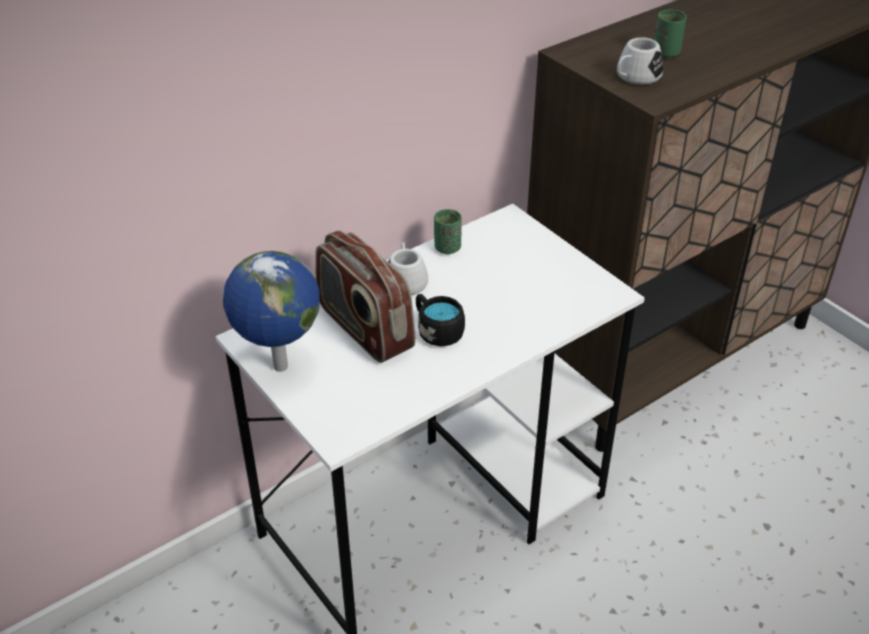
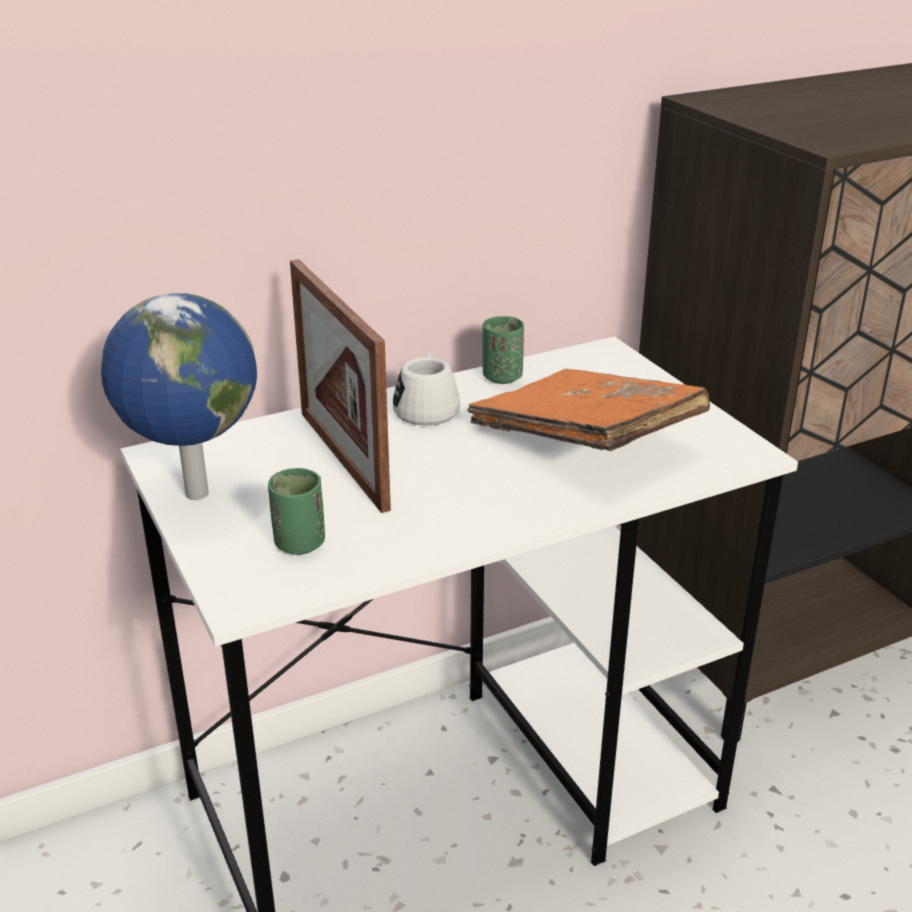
camera: 10 degrees right, 10 degrees down
radio [315,230,415,363] -> picture frame [290,259,391,513]
black mug [416,294,465,346] -> none
white mug [617,37,663,85] -> none
green cup [654,9,687,58] -> green cup moved to [268,468,325,555]
none -> orange book [467,369,710,451]

